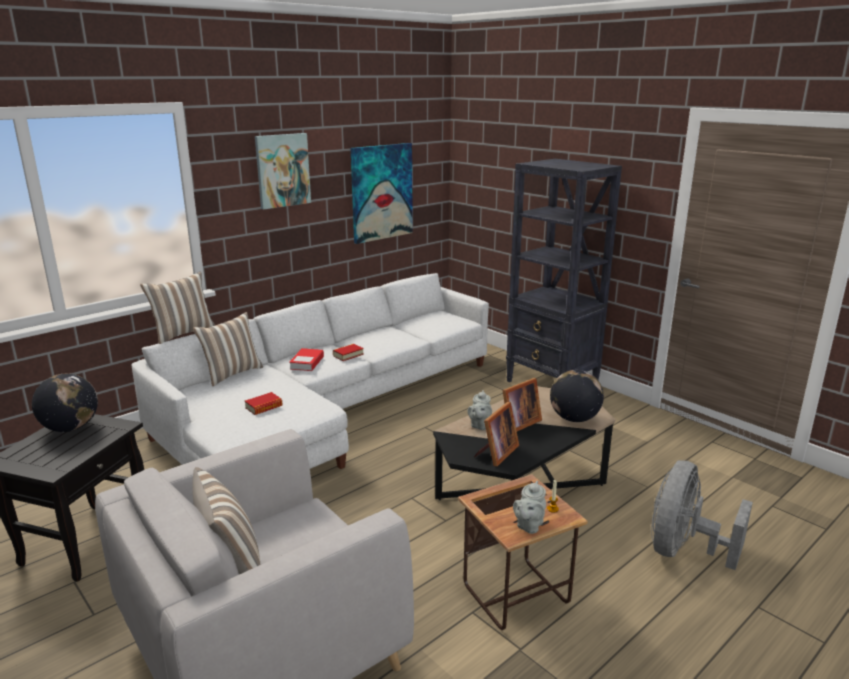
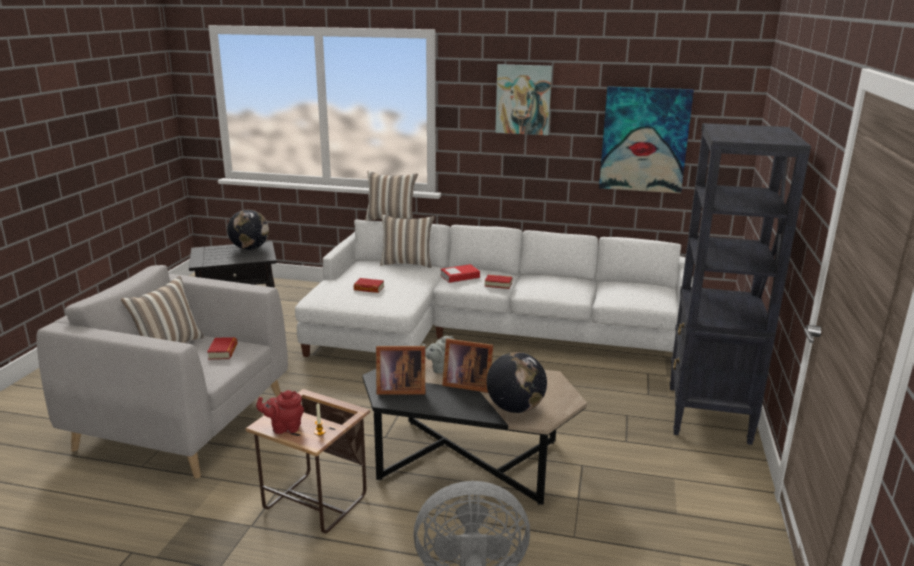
camera: 55 degrees right, 0 degrees up
grey teapot [513,481,546,534] -> red teapot [256,390,304,434]
none -> book [207,337,238,360]

